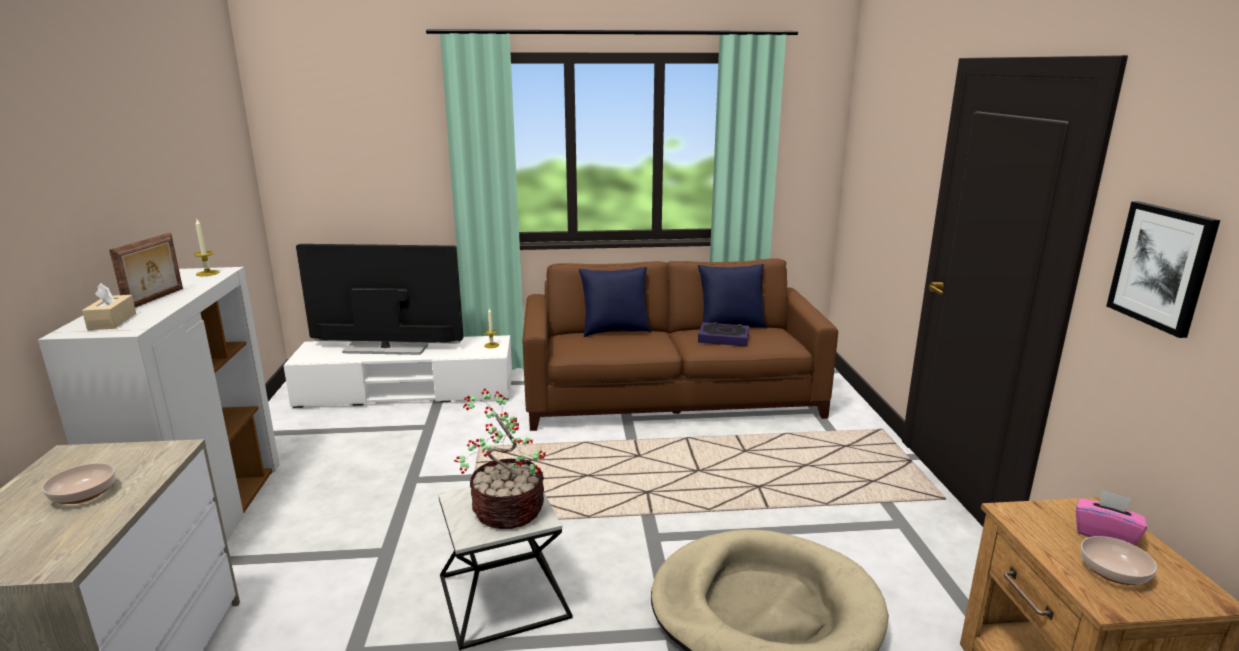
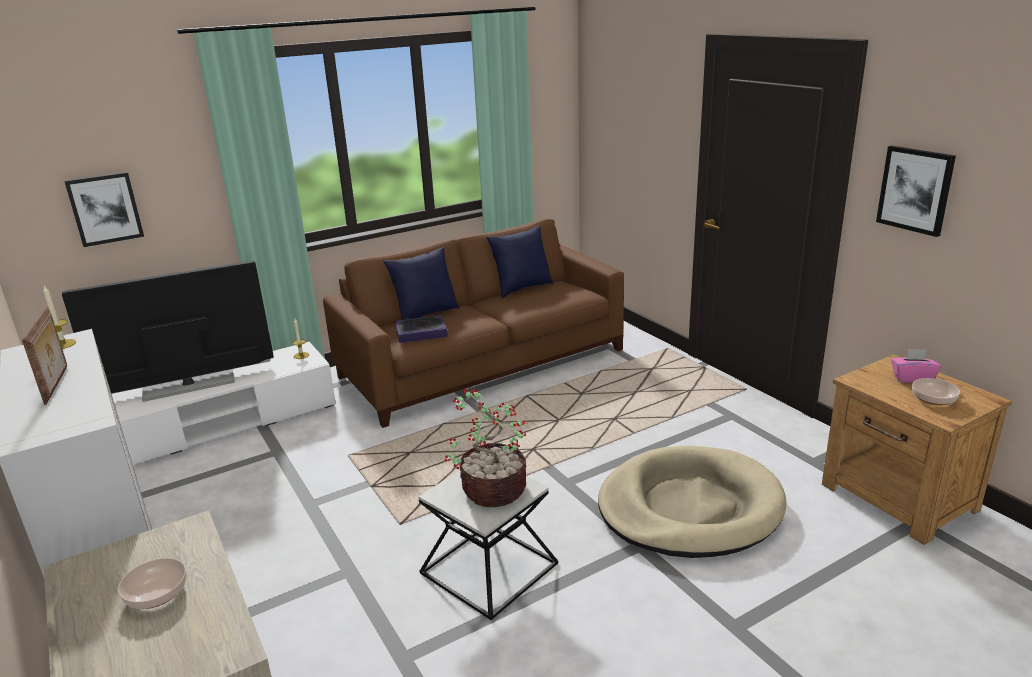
camera: 25 degrees left, 5 degrees up
beige tissue box [82,283,136,330] -> none
book [698,322,750,347] -> book moved to [395,315,448,343]
none -> picture [64,172,144,247]

